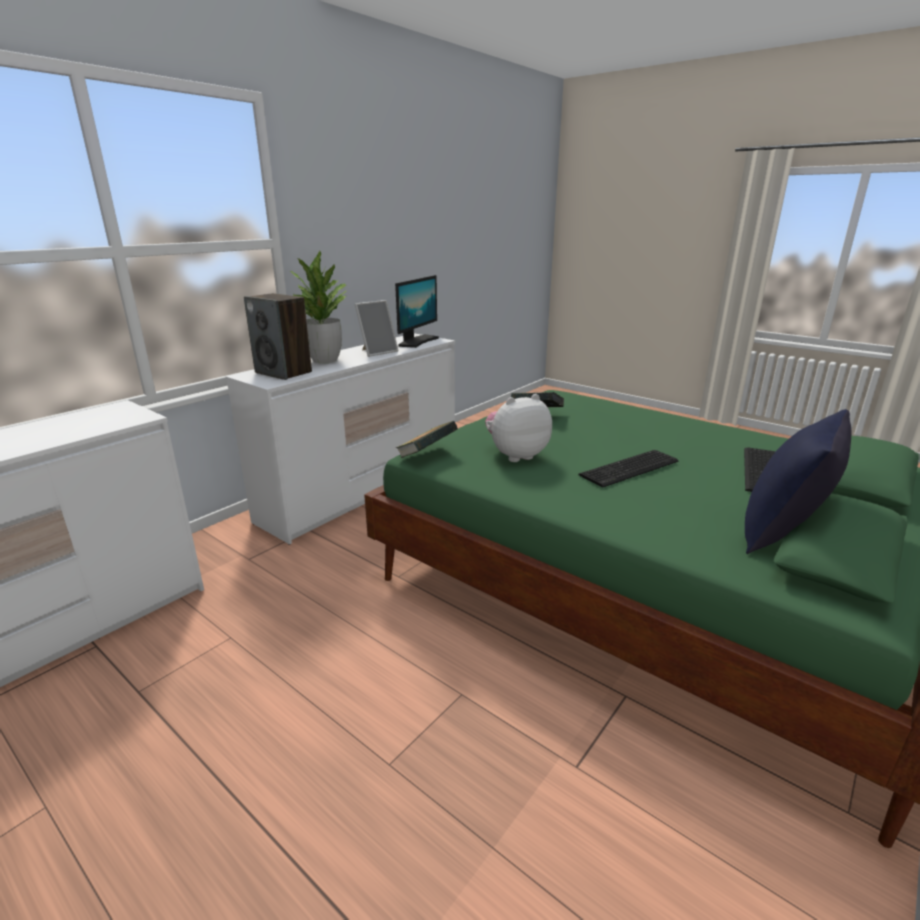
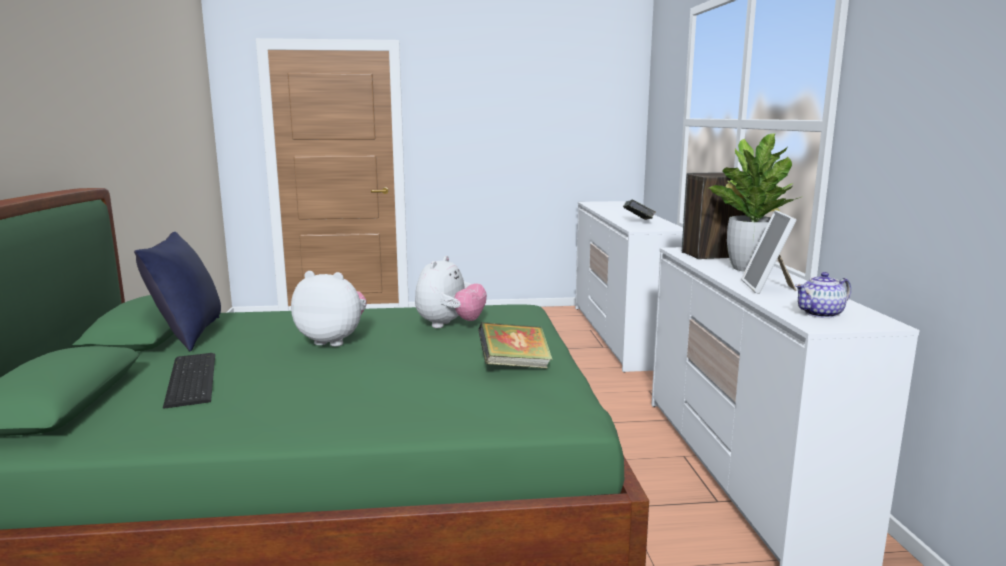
camera: 135 degrees right, 10 degrees down
monitor [395,275,439,348] -> teapot [795,272,851,318]
book [396,421,458,458] -> book moved to [623,200,656,220]
keyboard [578,450,678,488] -> plush toy [291,271,367,347]

